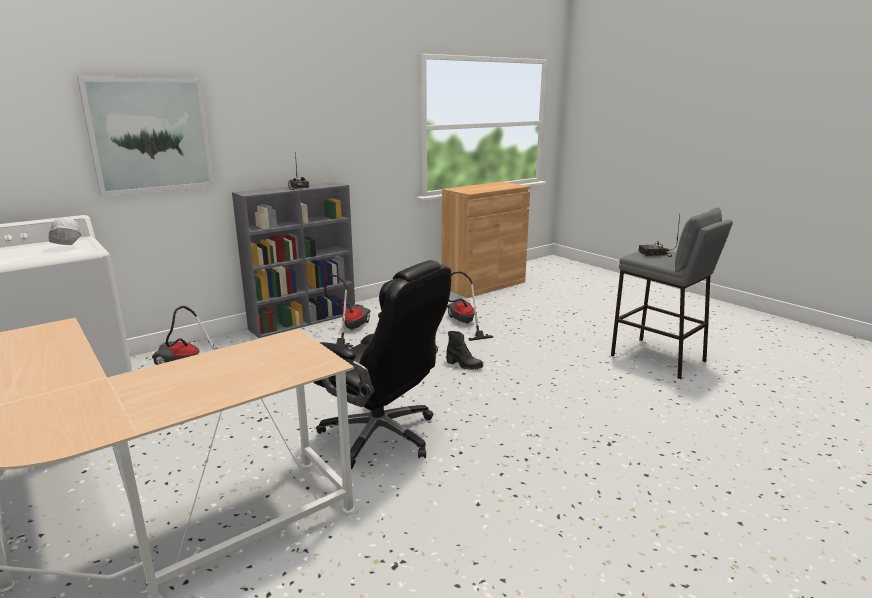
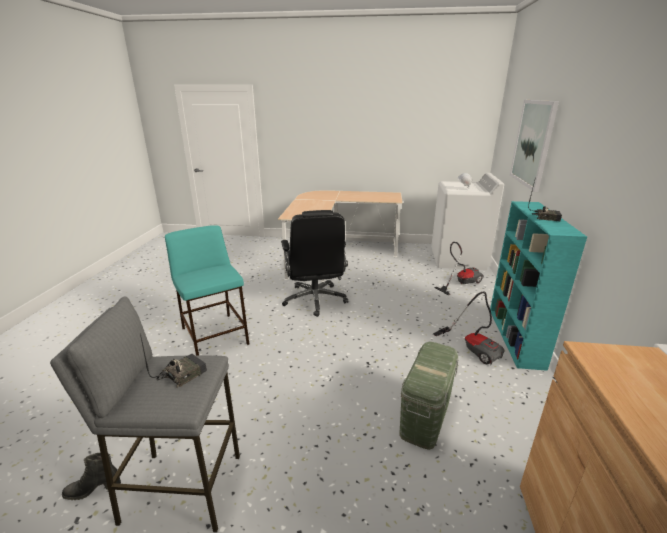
camera: 135 degrees right, 5 degrees up
grey bookcase [232,182,355,338] -> turquoise bookcase [490,201,587,371]
black office chair [313,260,451,469] -> black office chair turned 90 degrees counterclockwise [281,210,349,317]
black boot [446,331,483,370] -> black boot moved to [62,453,121,500]
vacuum cleaner [447,271,493,341] -> green storage box [399,341,459,450]
none -> turquoise stool [165,225,249,355]

